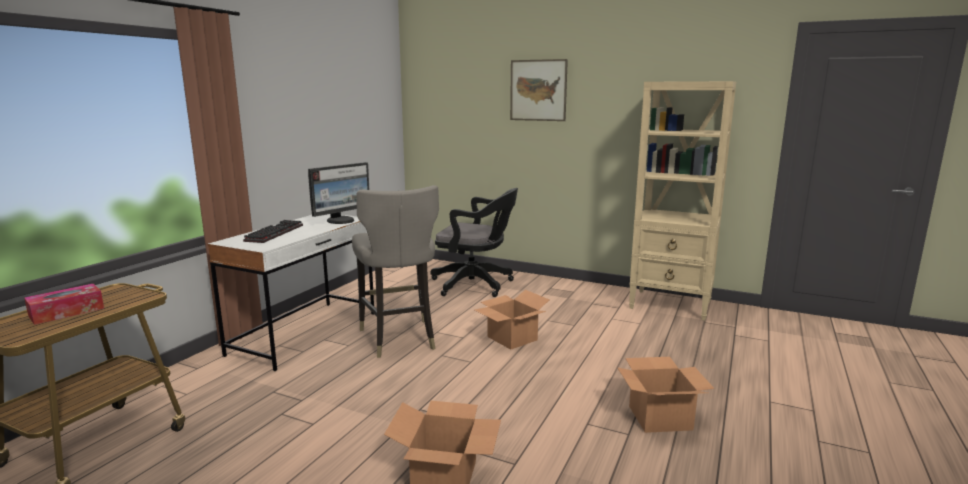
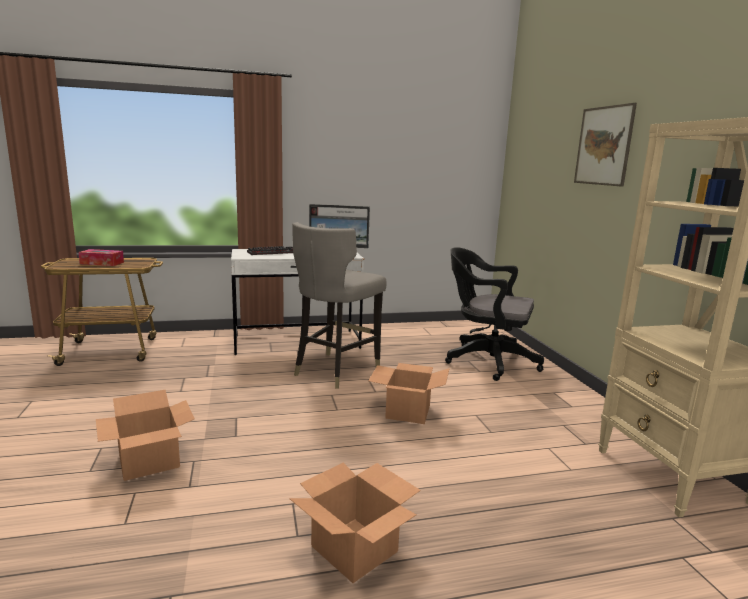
camera: 50 degrees right, 0 degrees up
black office chair [430,188,518,297] -> black office chair turned 135 degrees clockwise [445,247,544,381]

